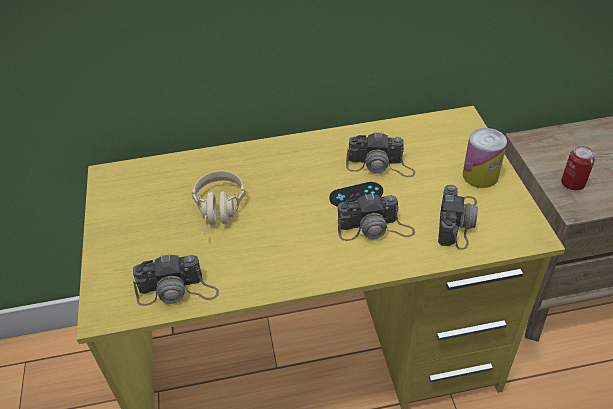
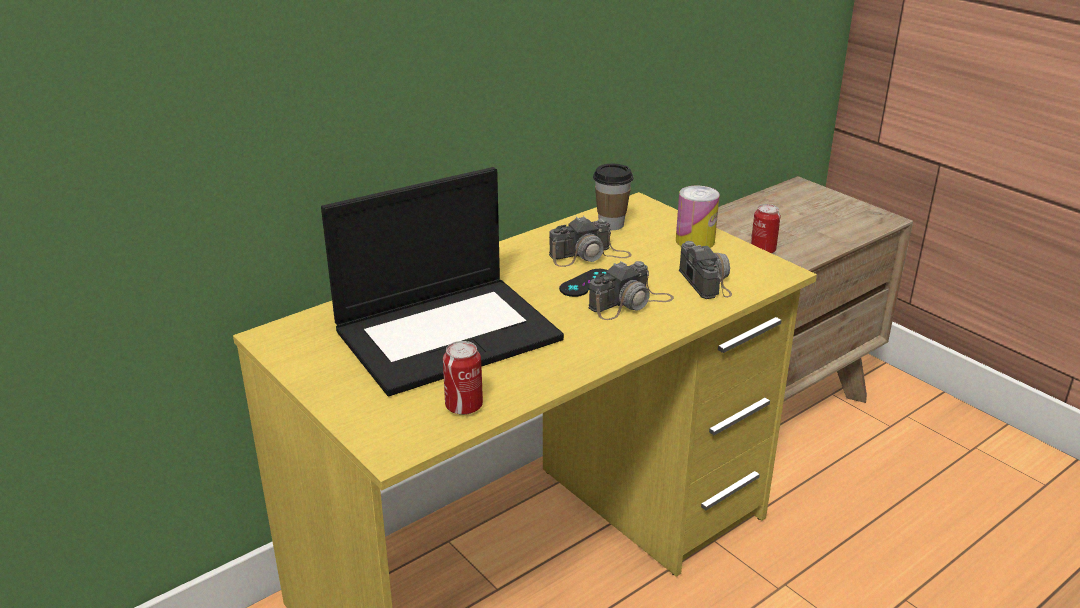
camera: 30 degrees left, 15 degrees down
camera [133,254,219,306] -> can [443,341,483,415]
beige headphones [192,171,246,234] -> laptop [321,167,564,396]
none -> cup [593,164,633,230]

